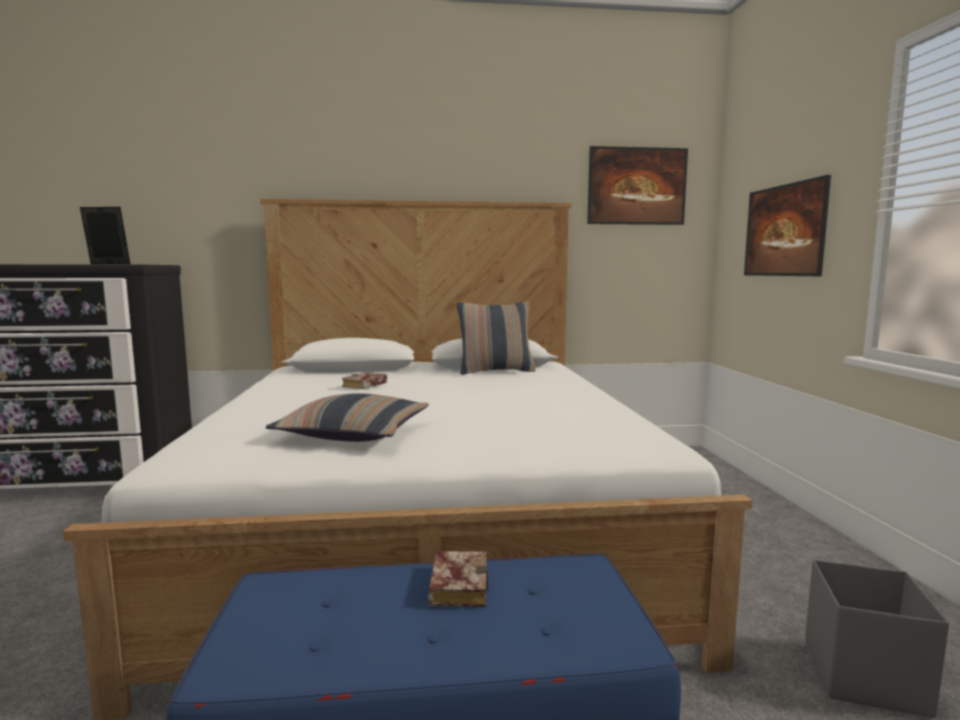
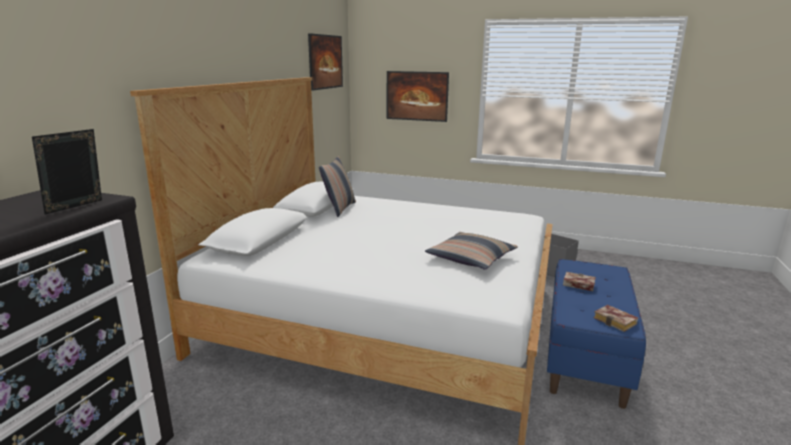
camera: 65 degrees left, 10 degrees up
book [342,372,387,389] -> book moved to [594,305,638,332]

